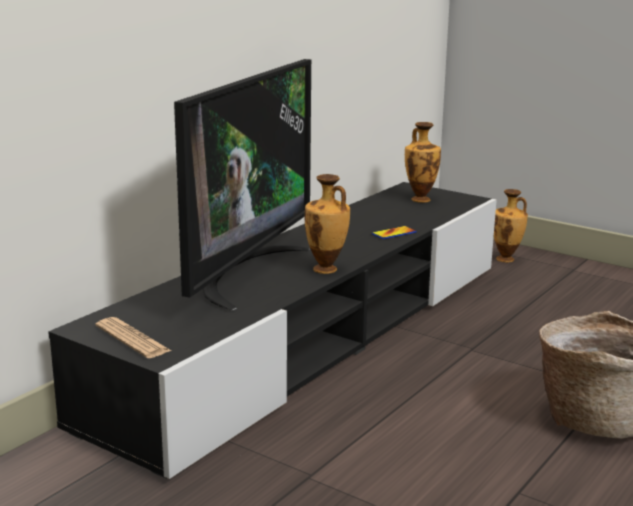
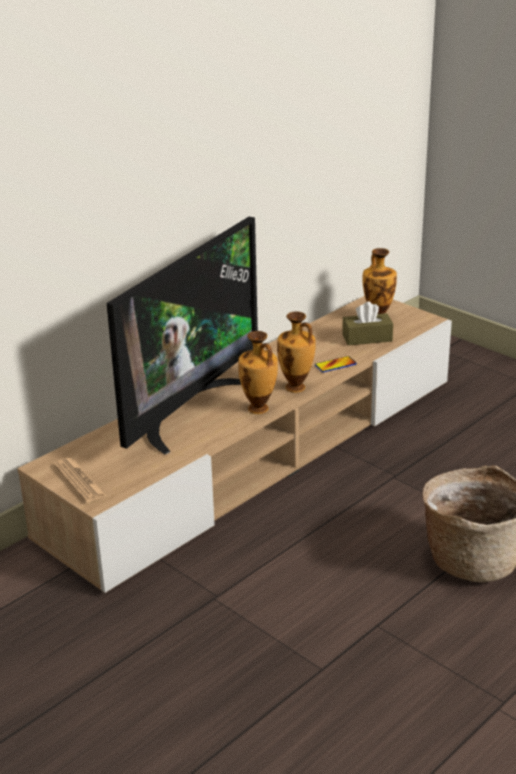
camera: 10 degrees right, 10 degrees up
black tv stand [48,182,497,479] -> beige tv stand [17,296,452,593]
vase [494,189,528,262] -> vase moved to [277,311,316,393]
none -> brown tissue box [342,302,393,345]

